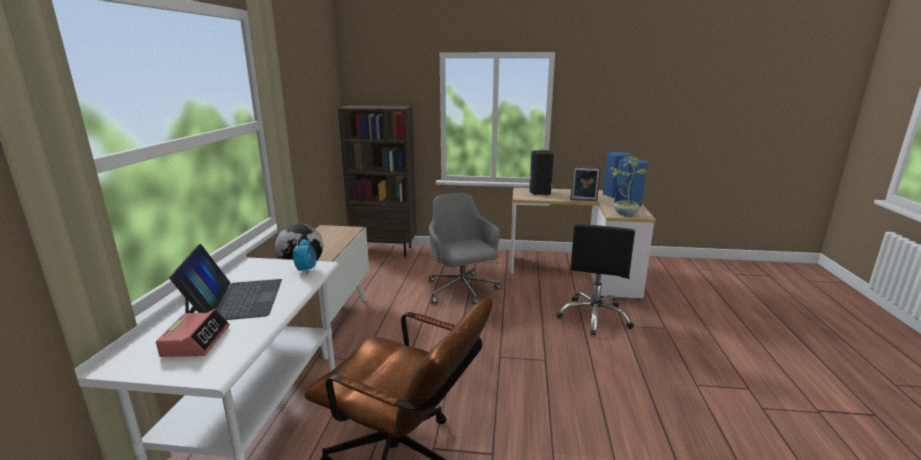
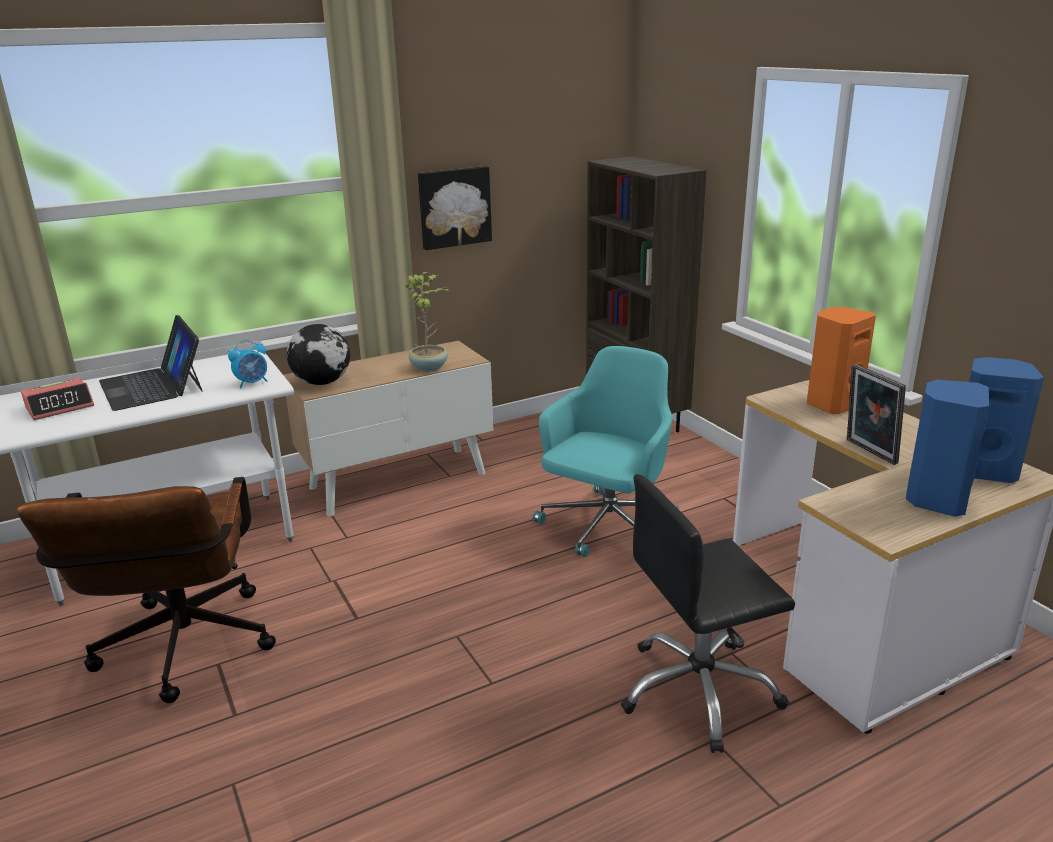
camera: 55 degrees right, 5 degrees up
laptop [169,244,282,320] -> laptop turned 105 degrees clockwise [99,315,203,411]
grey office chair [429,193,502,305] -> turquoise office chair [532,346,678,557]
black speaker [529,150,554,195] -> orange speaker [807,307,876,414]
potted plant [610,156,647,216] -> potted plant moved to [406,272,450,372]
none -> picture [418,166,492,250]

